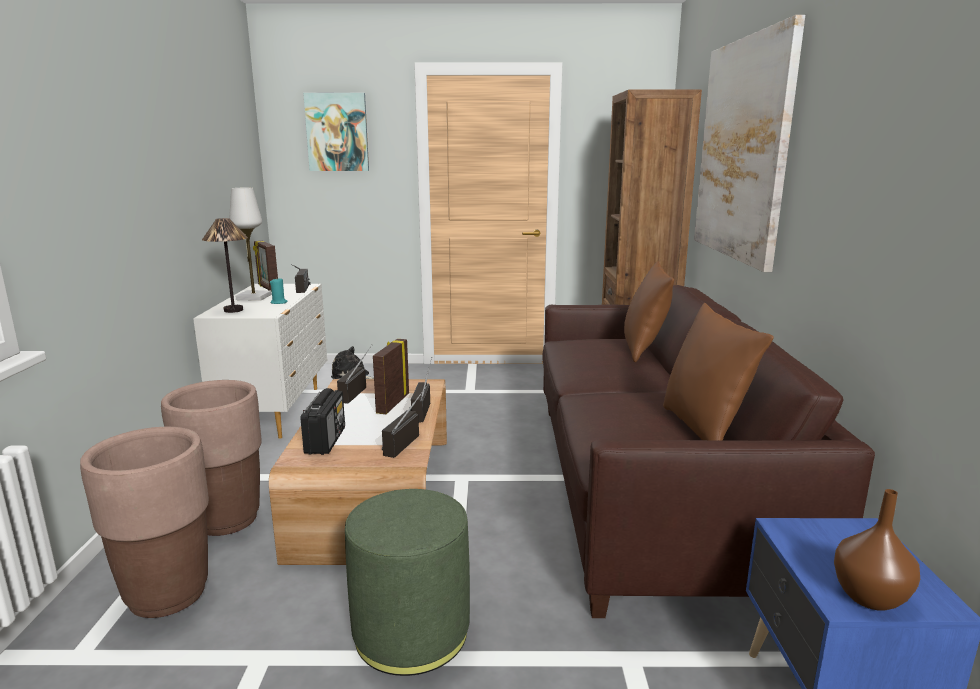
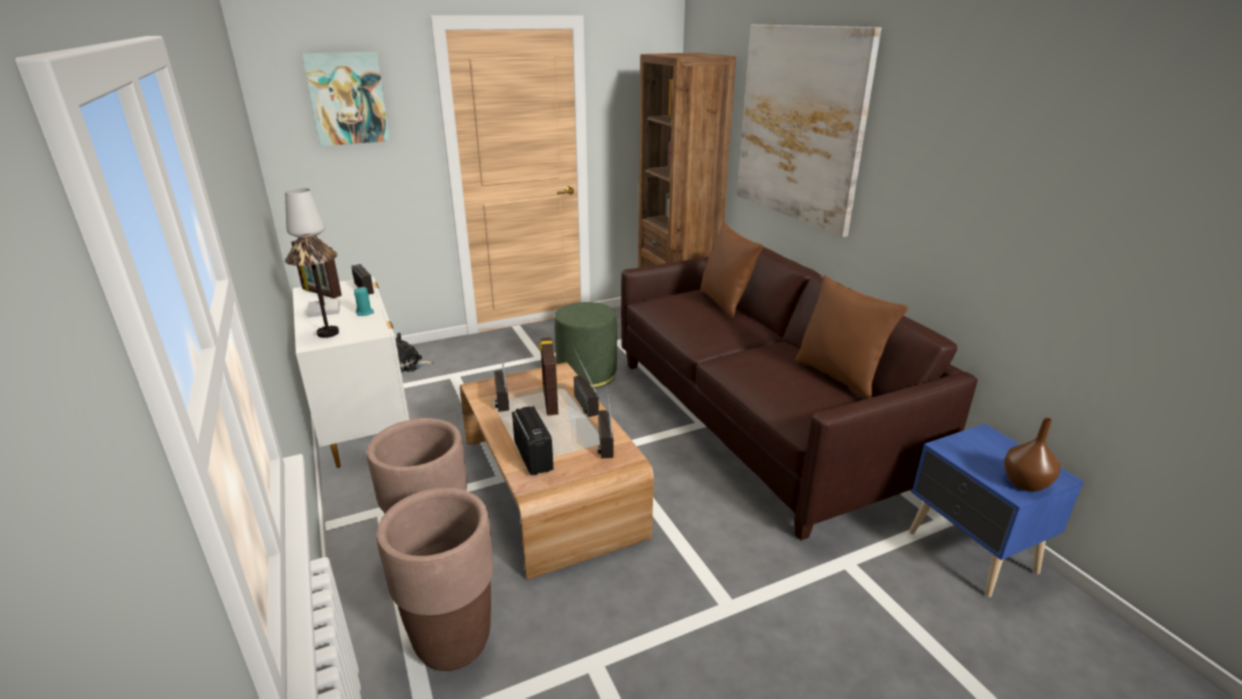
camera: 25 degrees left, 10 degrees up
green ottoman [345,489,470,676] -> green ottoman moved to [555,302,617,388]

